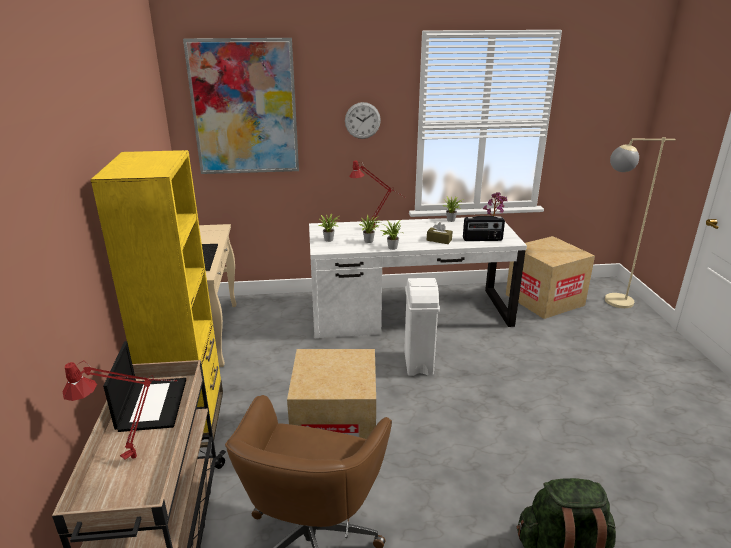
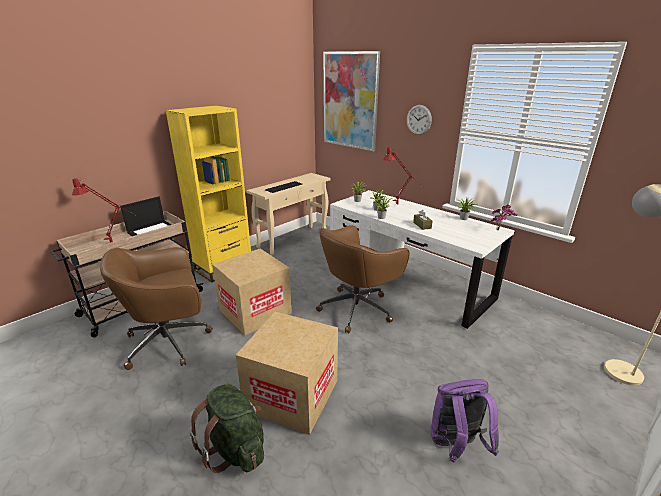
camera: 50 degrees right, 0 degrees up
white trash can [404,278,440,376] -> brown office chair [316,225,410,333]
radio [463,216,505,241] -> none
cardboard box [506,236,595,319] -> cardboard box moved to [236,312,338,435]
none -> purple backpack [430,379,499,462]

